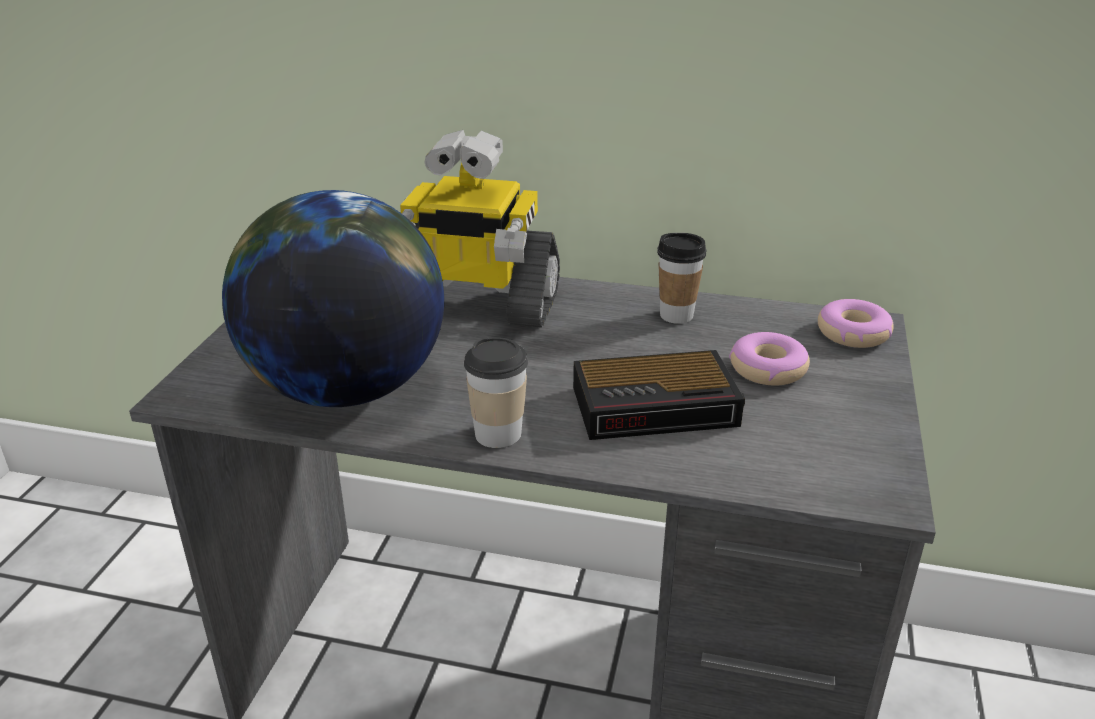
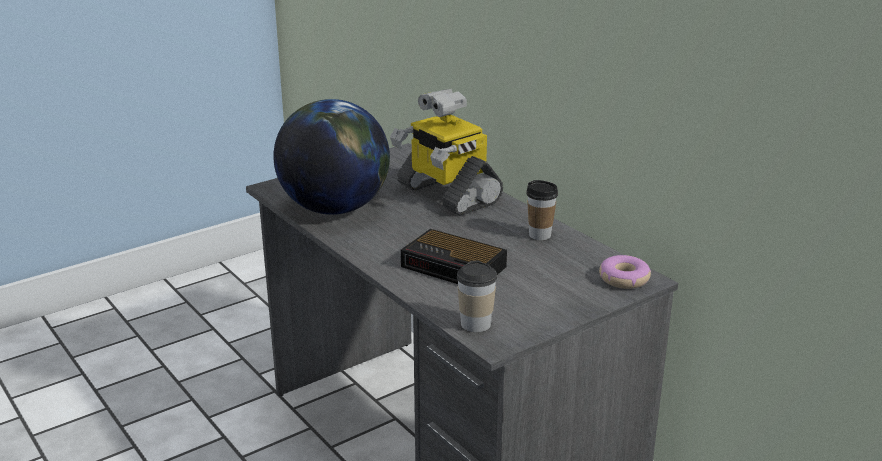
camera: 40 degrees right, 5 degrees down
cup [464,337,528,448] -> cup moved to [457,260,497,332]
donut [729,332,810,386] -> none

